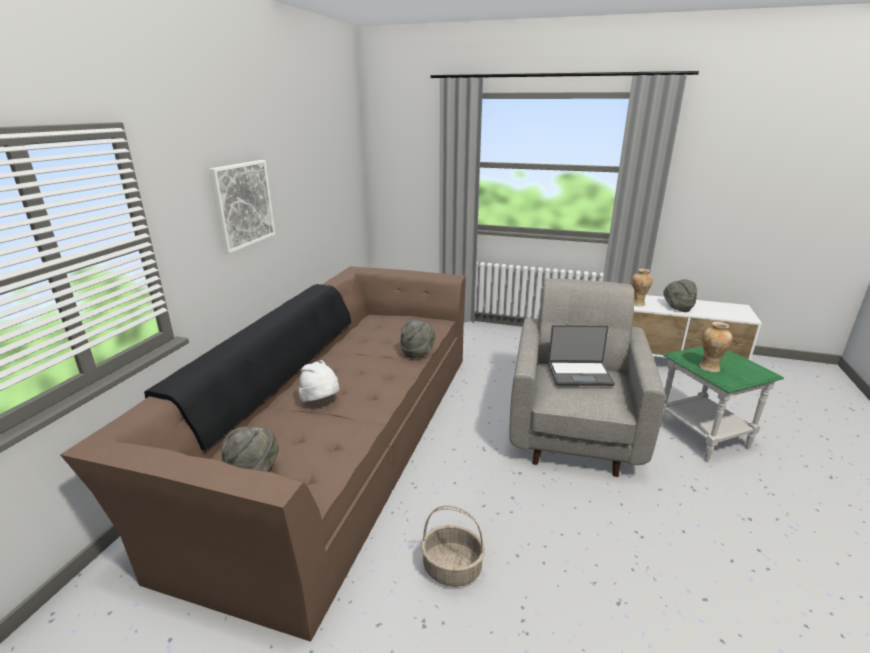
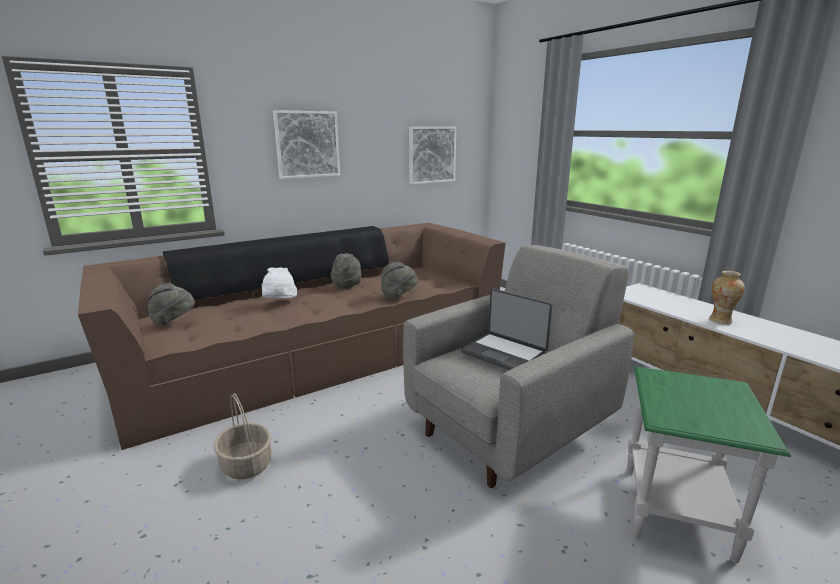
camera: 40 degrees right, 5 degrees down
grey hat [663,279,697,312] -> grey hat moved to [331,253,361,289]
vase [699,322,732,372] -> none
none -> picture [409,127,456,184]

